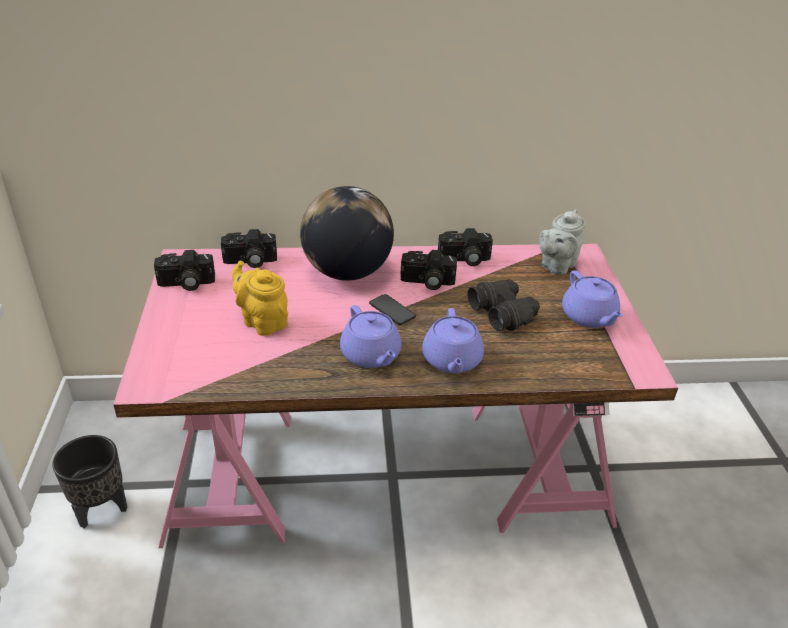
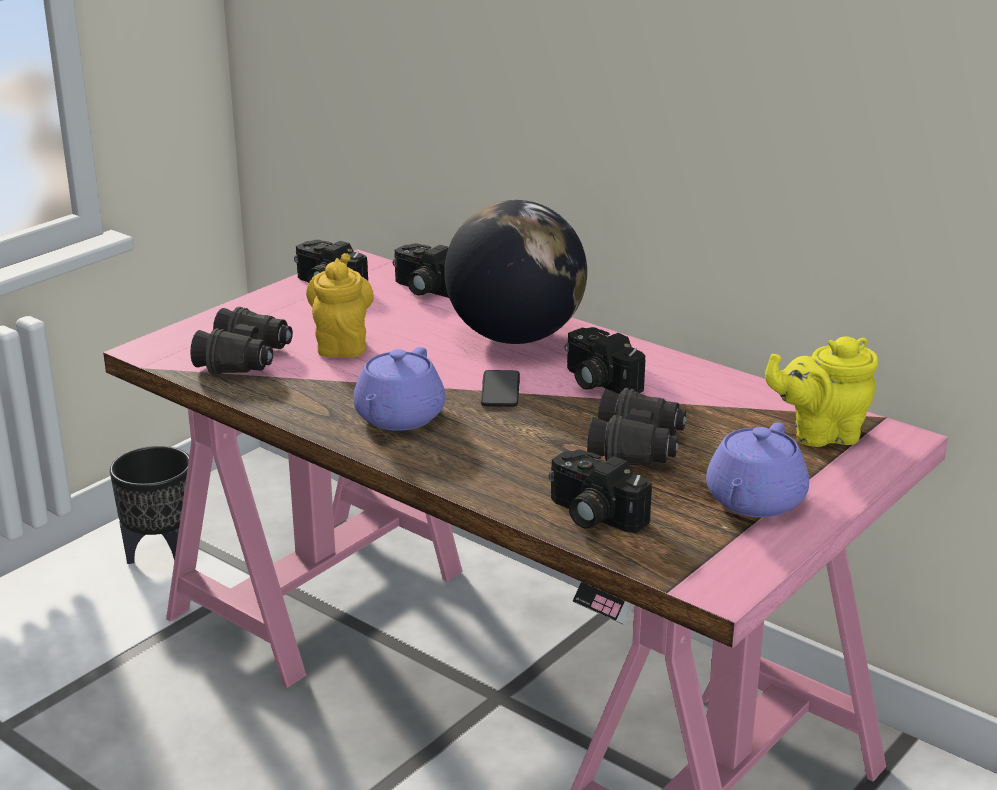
camera: 45 degrees right, 10 degrees down
purple teapot [422,308,484,373] -> none
camera [438,228,493,266] -> camera moved to [548,450,652,533]
grey teapot [539,209,586,275] -> yellow teapot [765,336,878,447]
none -> black binoculars [190,307,293,375]

